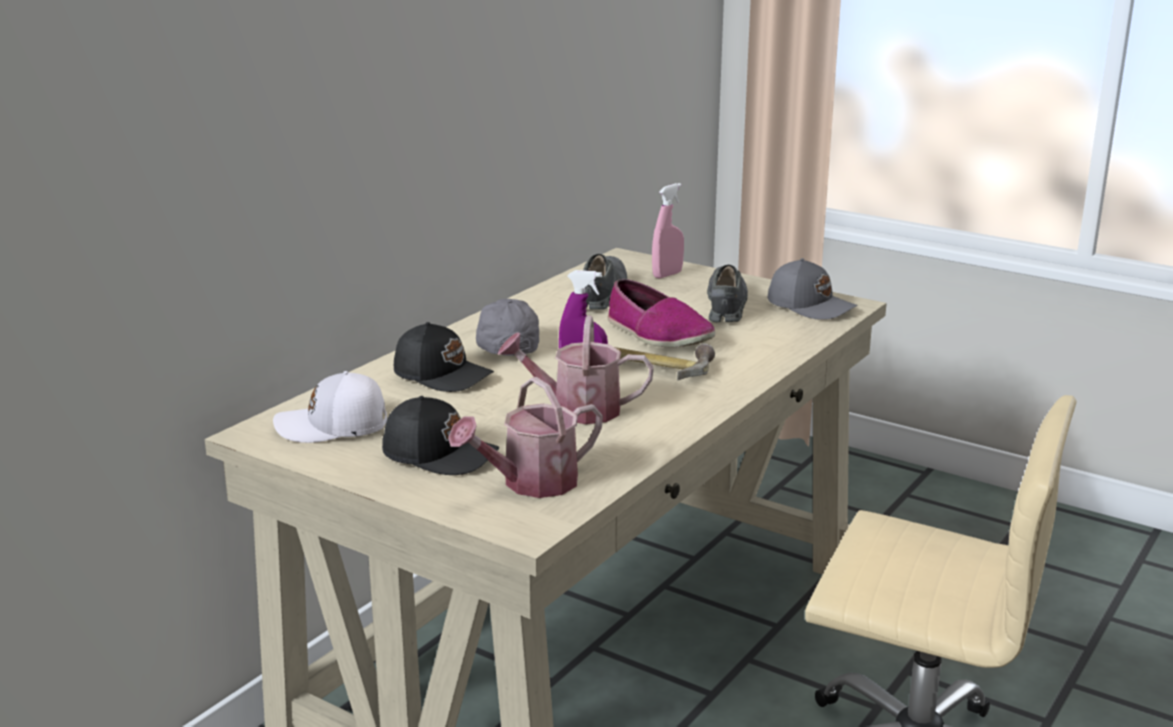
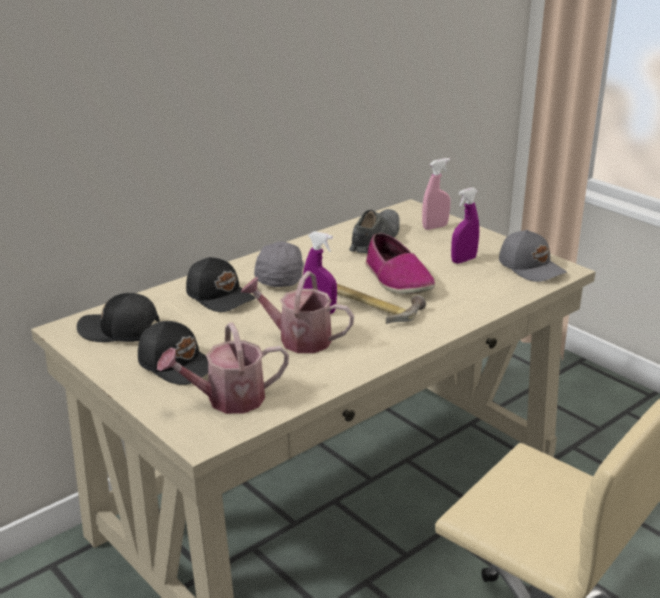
camera: 15 degrees right, 5 degrees up
white cap [273,371,387,443] -> black cap [77,293,160,342]
grey shoe [707,265,748,322] -> purple spray bottle [451,187,479,264]

